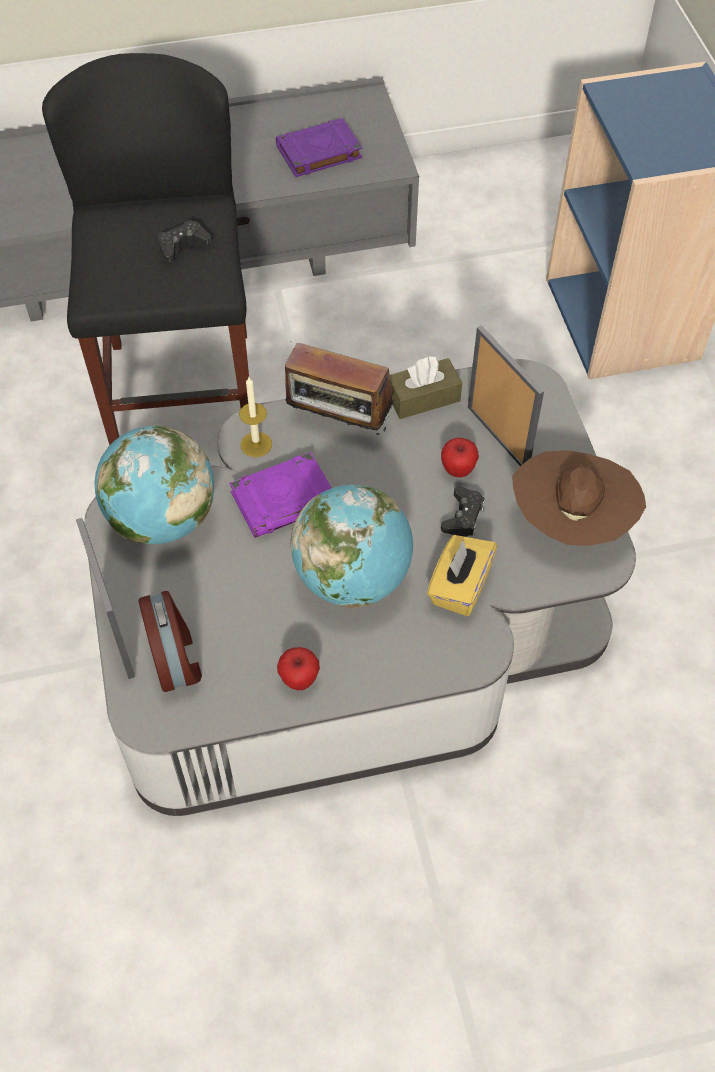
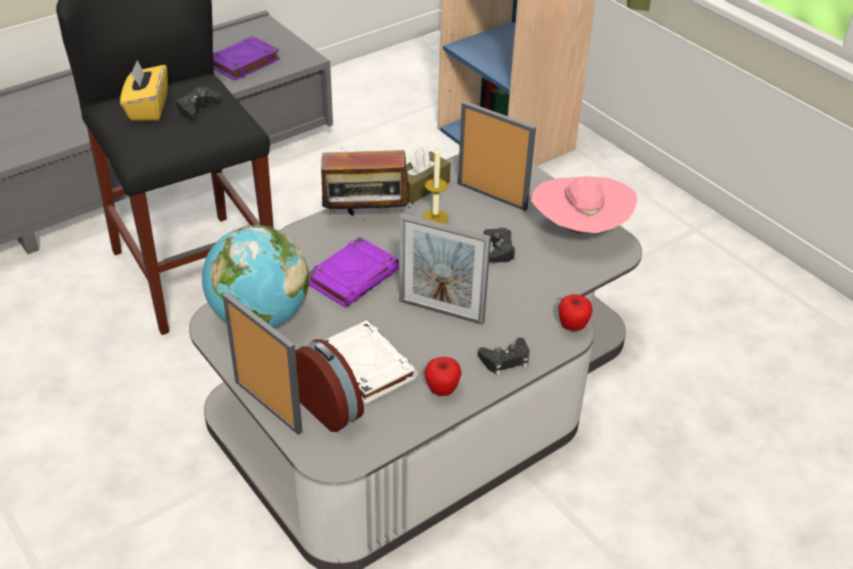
camera: 25 degrees left, 15 degrees down
candle [239,377,272,457] -> candle moved to [422,147,449,224]
globe [290,485,413,608] -> picture frame [399,213,491,325]
yellow tissue box [427,535,497,616] -> yellow tissue box moved to [120,60,168,120]
apple [441,438,479,477] -> apple moved to [558,294,593,331]
brown hat [512,450,646,546] -> pink hat [531,176,637,241]
none -> white book [325,320,418,404]
none -> black game controller [478,338,529,375]

